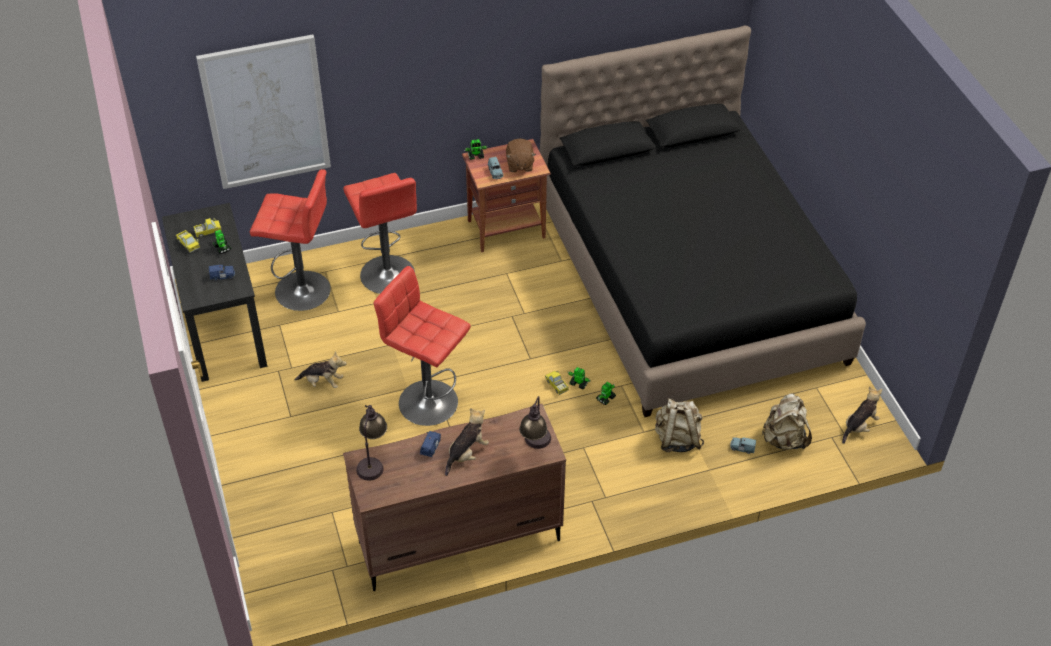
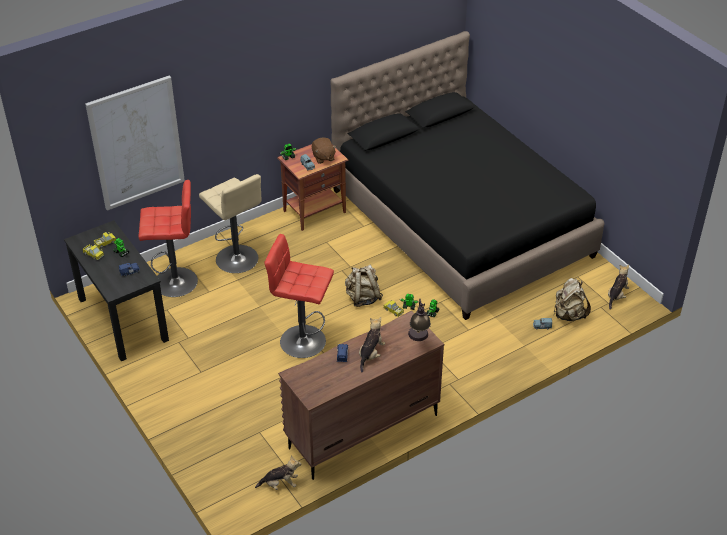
camera: 15 degrees left, 5 degrees down
plush toy [295,351,346,388] -> plush toy moved to [255,455,302,490]
red stool [343,173,417,294] -> beige stool [199,174,261,273]
table lamp [356,405,387,480] -> none
beige backpack [655,398,704,452] -> beige backpack moved to [345,265,383,307]

